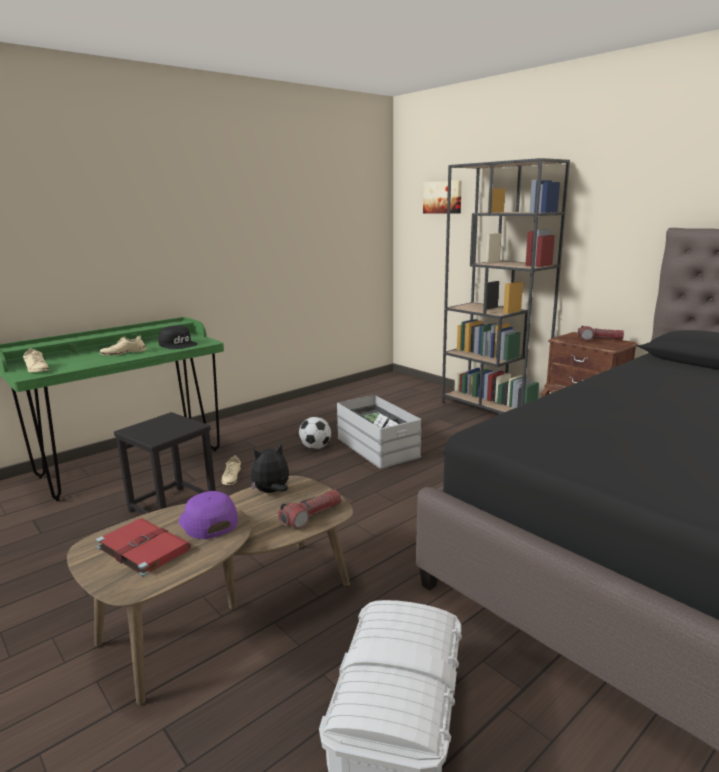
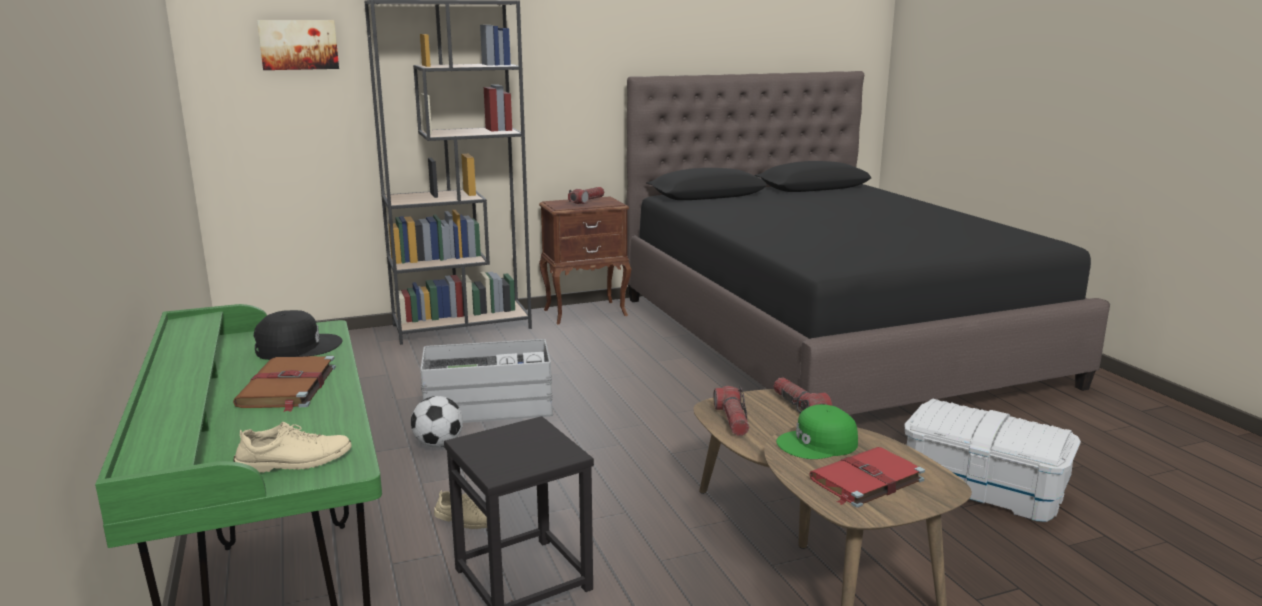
camera: 70 degrees left, 0 degrees up
beige shoe [100,336,146,356] -> brown book [233,356,336,412]
purple cap [179,491,238,539] -> green cap [776,404,858,459]
plush toy [251,444,289,493] -> flashlight [713,386,749,436]

